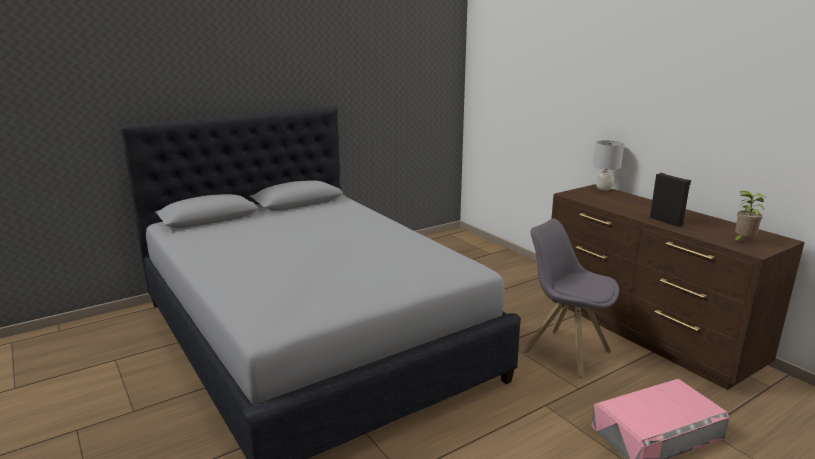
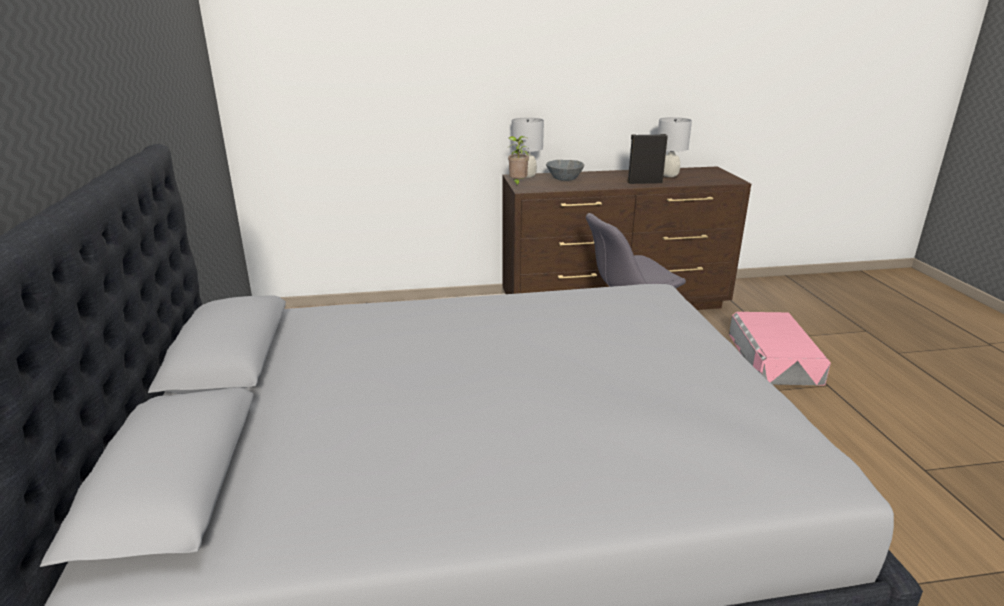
camera: 65 degrees left, 5 degrees up
potted plant [733,191,765,242] -> potted plant moved to [508,136,529,187]
none -> grey bowl [546,160,585,181]
none -> grey table lamp [658,117,692,177]

